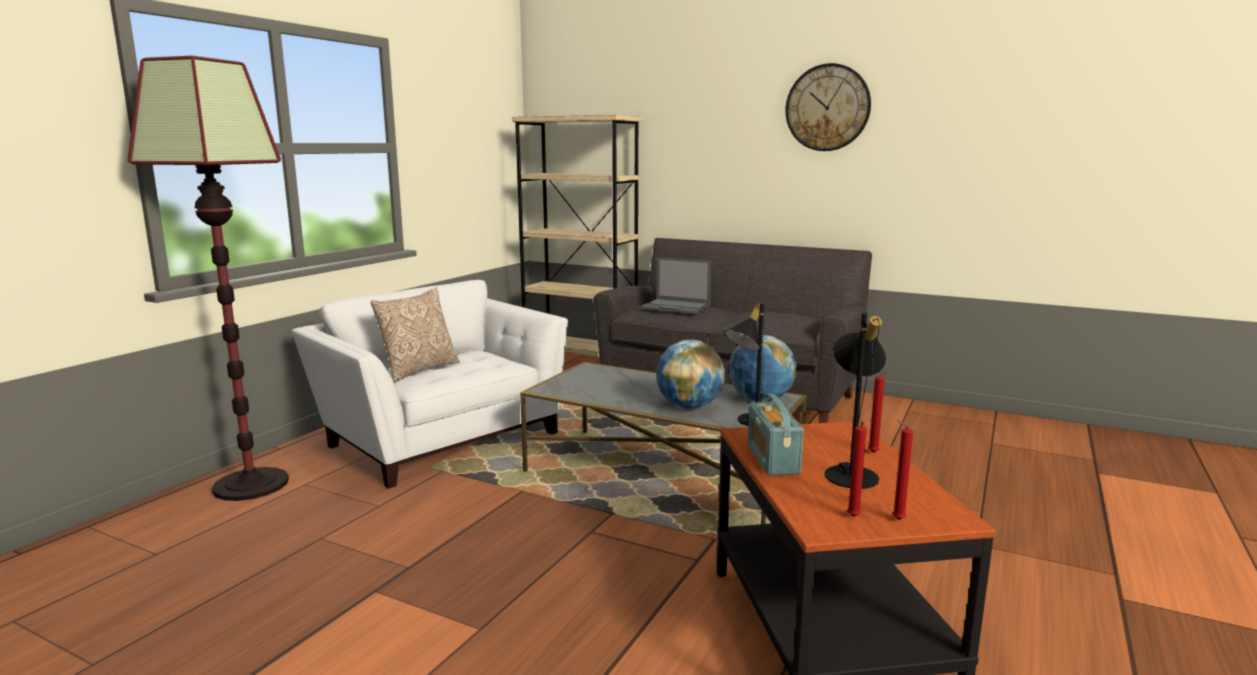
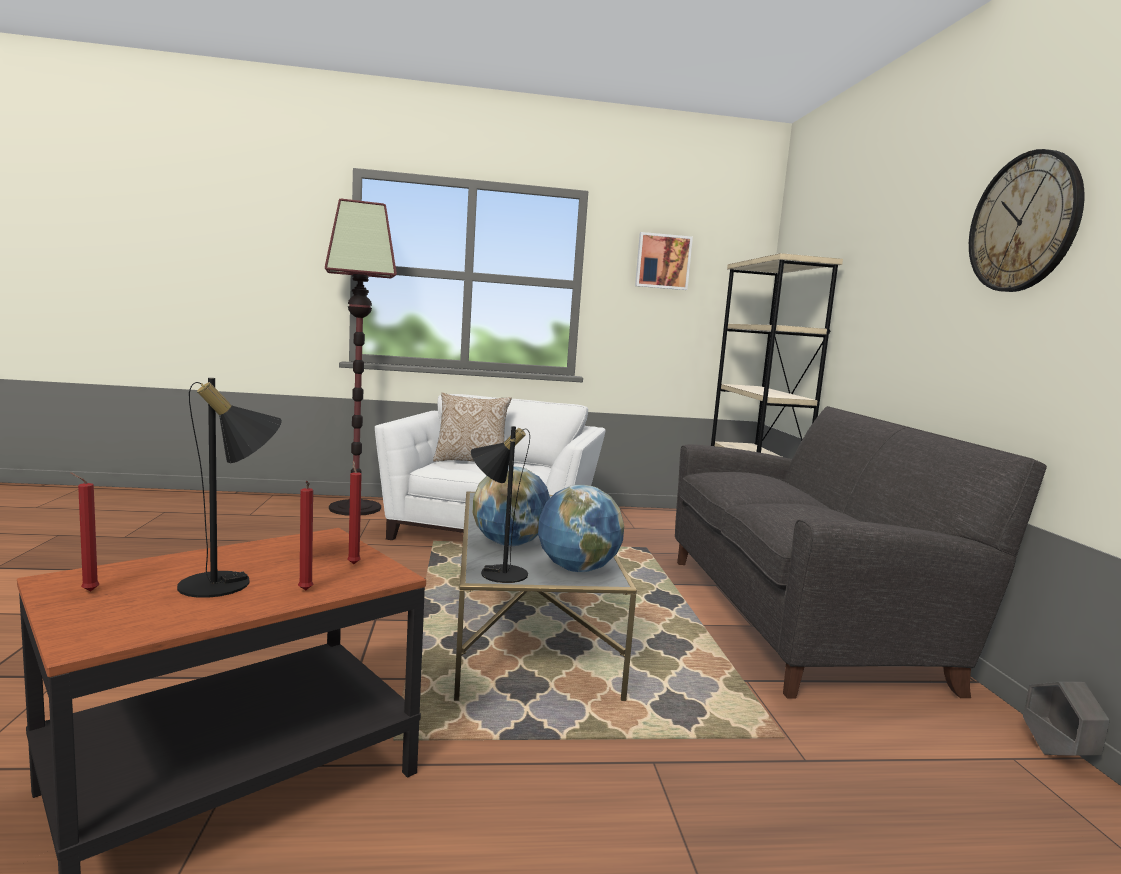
camera: 55 degrees right, 5 degrees down
laptop [640,257,711,314] -> none
radio [748,394,804,475] -> none
red candle [892,420,913,520] -> red candle moved to [347,461,362,564]
none -> picture [635,232,693,290]
none -> grey planter [1023,682,1110,756]

